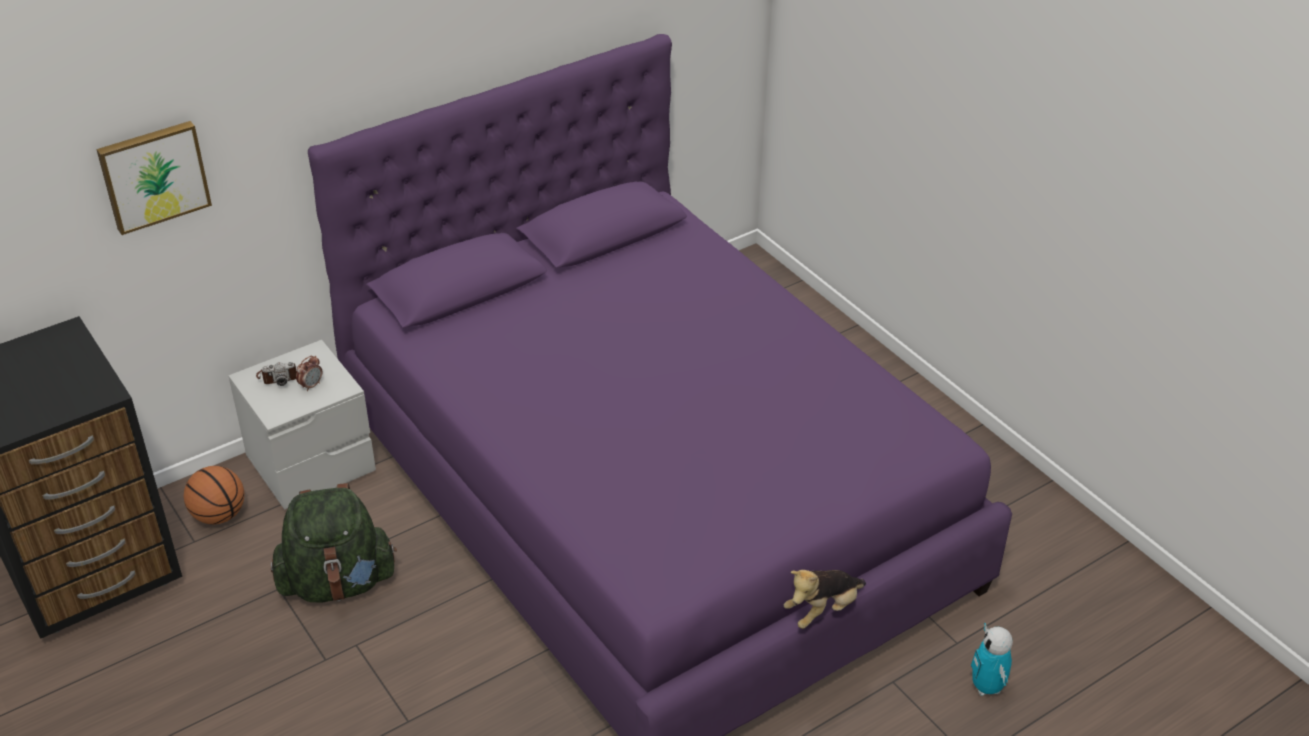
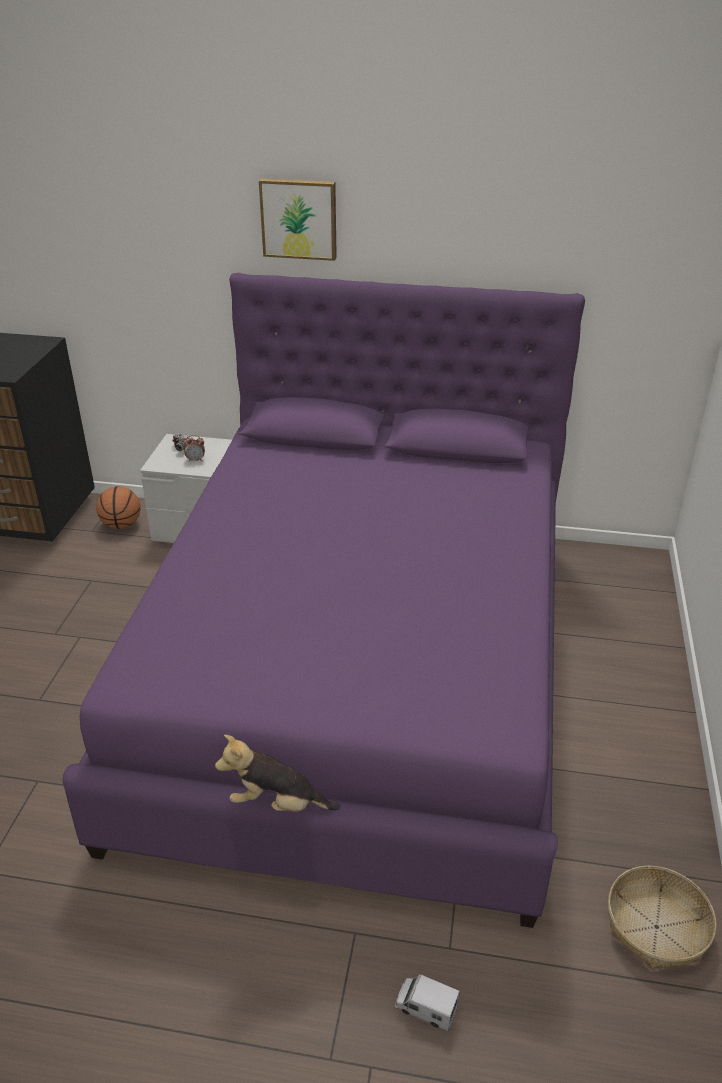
camera: 45 degrees right, 5 degrees down
picture [96,121,212,235] -> picture moved to [259,178,337,261]
green backpack [271,483,397,602] -> none
toy robot [971,623,1013,696] -> toy truck [395,973,460,1032]
none -> basket [608,866,716,970]

